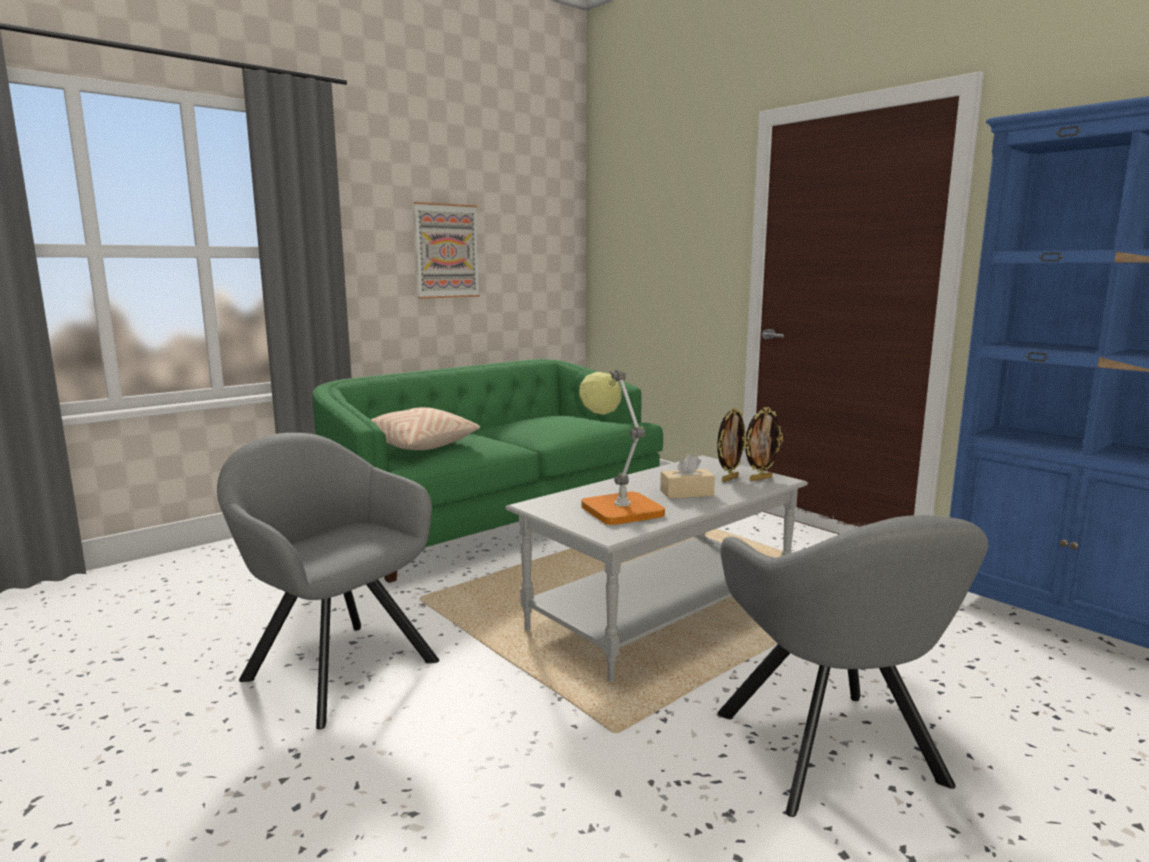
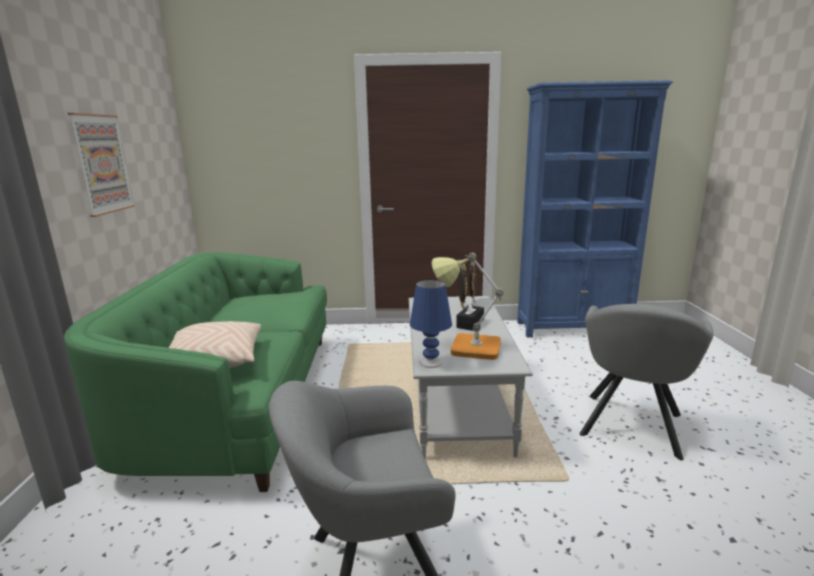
camera: 50 degrees left, 5 degrees up
beige tissue box [660,454,715,499] -> black tissue box [456,298,484,331]
grey armchair [718,515,988,817] -> grey armchair turned 90 degrees clockwise [579,304,713,460]
none -> blue table lamp [410,280,452,368]

